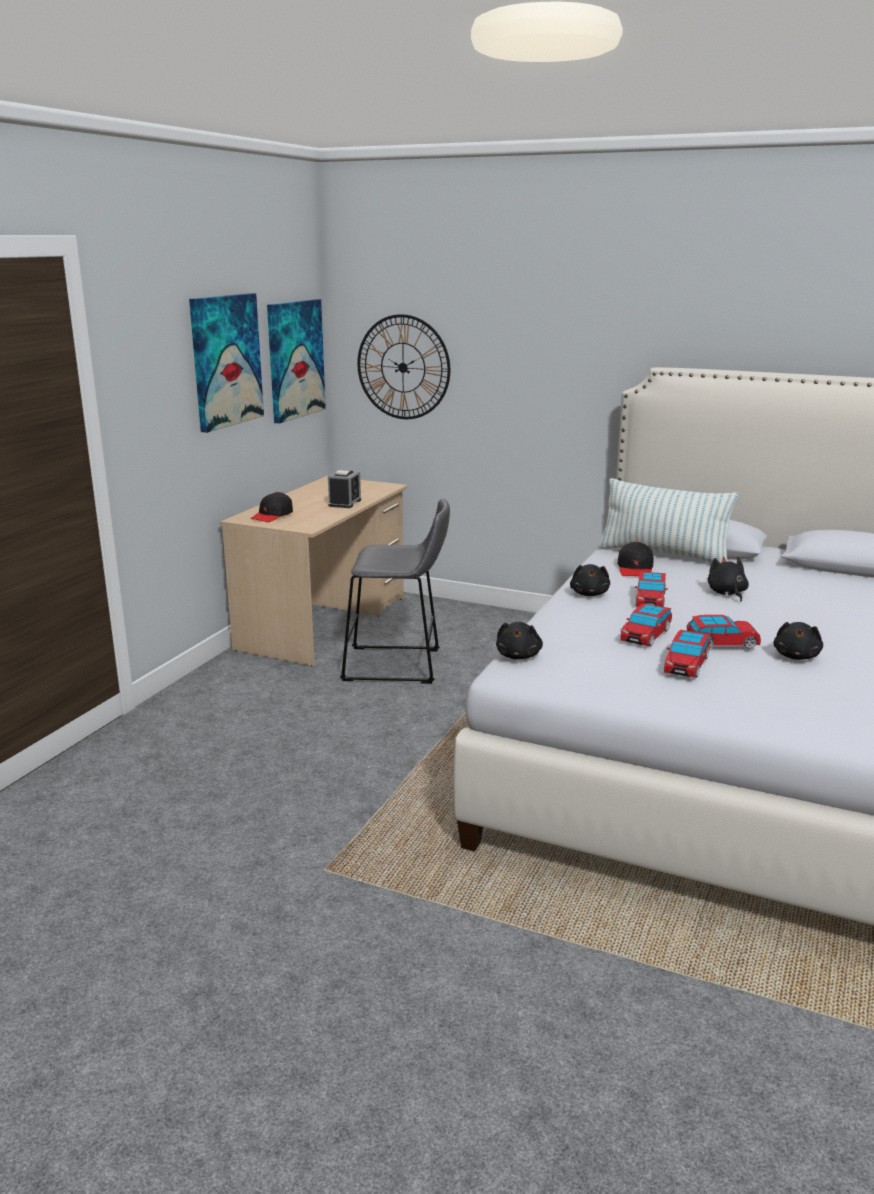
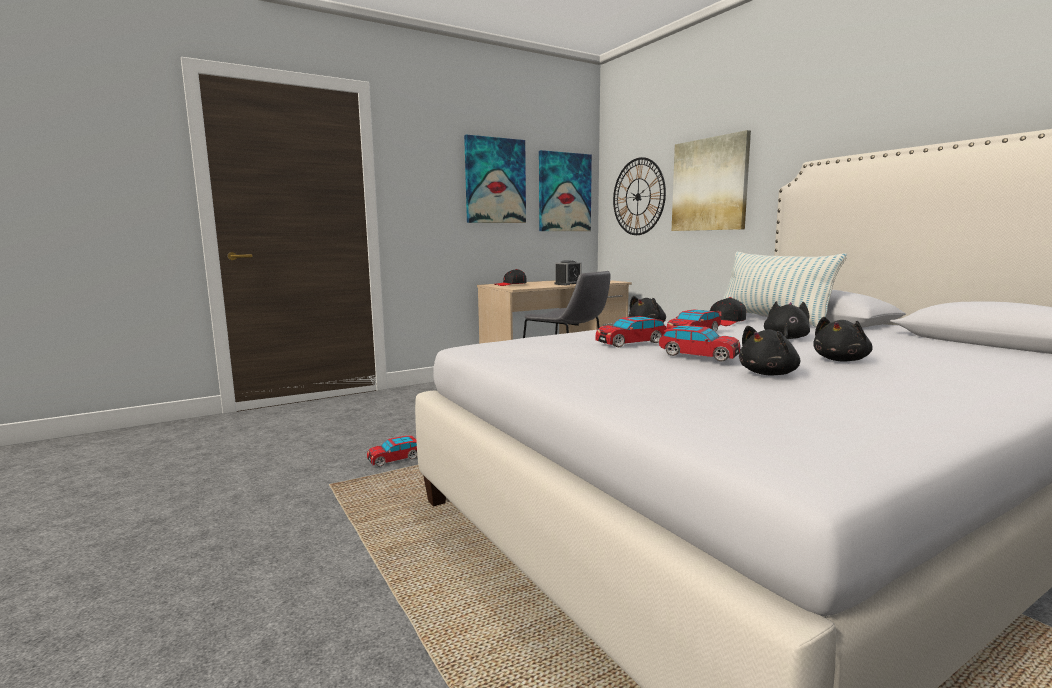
camera: 35 degrees right, 10 degrees down
black plush toy [496,622,543,660] -> black plush toy moved to [813,317,872,361]
toy car [664,630,710,678] -> toy car moved to [367,436,417,466]
none -> picture [672,130,751,231]

